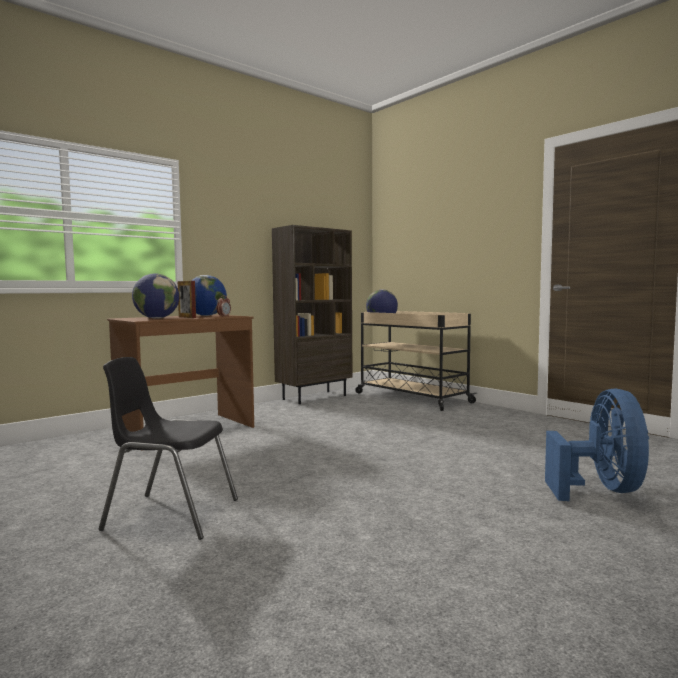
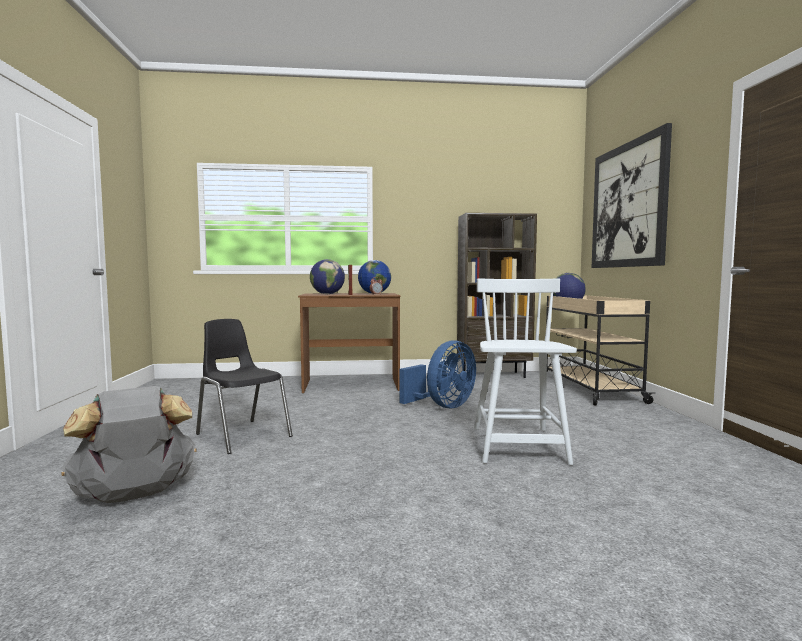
camera: 35 degrees right, 0 degrees up
blue fan [545,389,649,501] -> blue fan moved to [399,340,476,408]
none -> grey backpack [61,386,197,503]
none -> white chair [474,279,577,465]
none -> picture [592,123,672,268]

